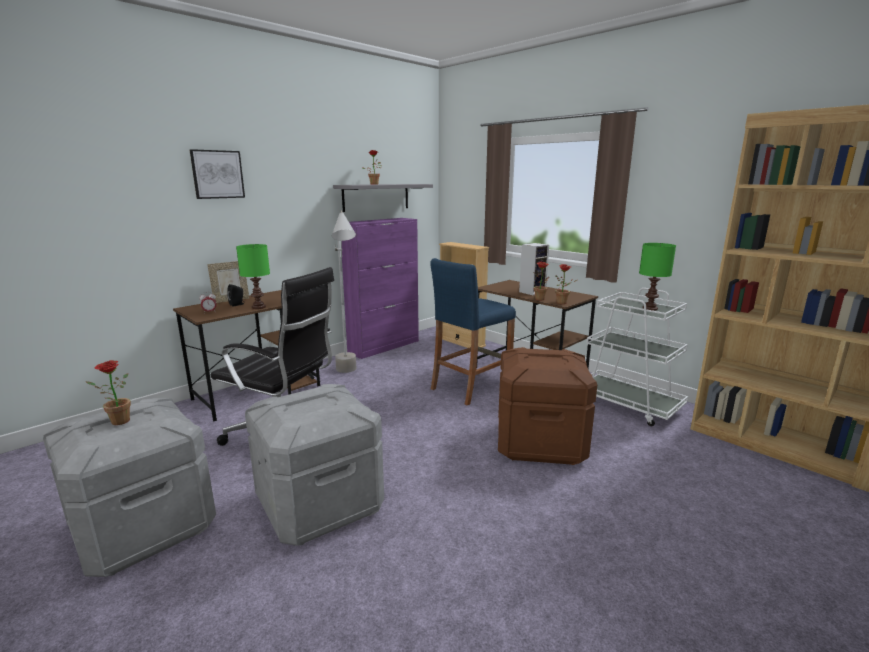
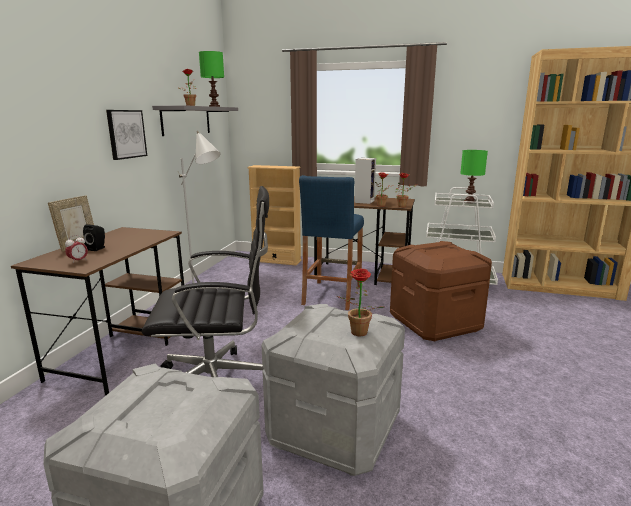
camera: 30 degrees left, 0 degrees up
potted plant [86,360,131,425] -> potted plant moved to [336,268,383,336]
picture [190,149,245,199] -> picture moved to [106,110,147,160]
green table lamp [236,244,270,309] -> green table lamp moved to [199,51,224,107]
purple cabinet [342,218,419,359] -> none

